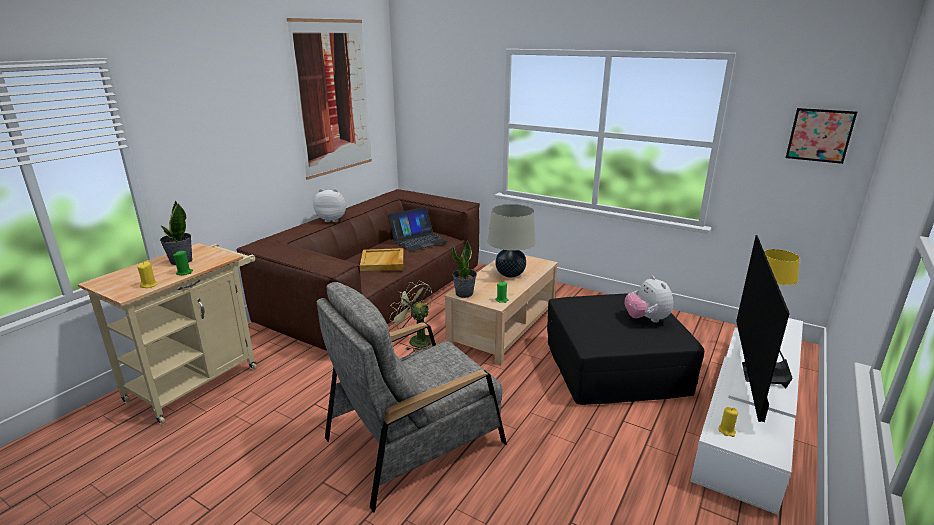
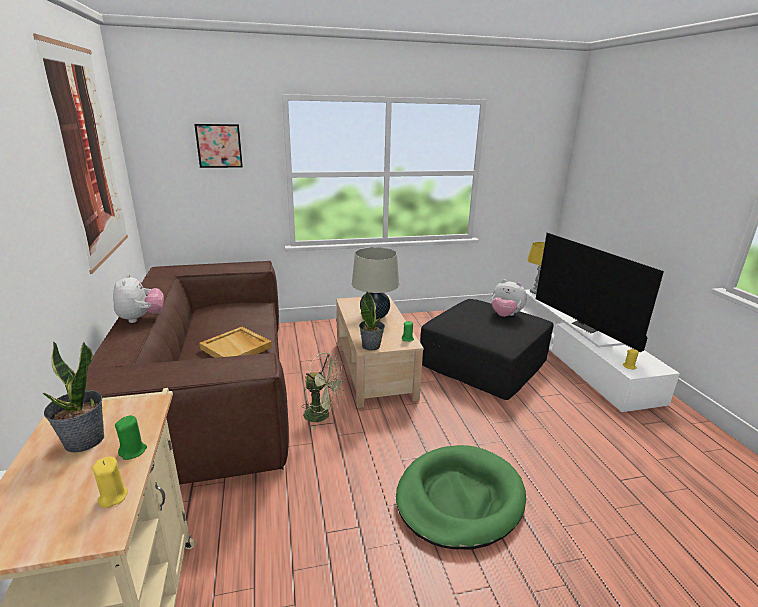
camera: 45 degrees left, 0 degrees up
plush toy [313,189,346,222] -> plush toy turned 120 degrees clockwise [113,274,164,323]
grey armchair [317,282,507,513] -> green dog bed [396,445,526,549]
laptop [388,207,448,251] -> none
green fan [389,281,432,352] -> green fan turned 150 degrees counterclockwise [302,353,346,430]
picture [786,108,857,164] -> picture moved to [194,124,243,168]

